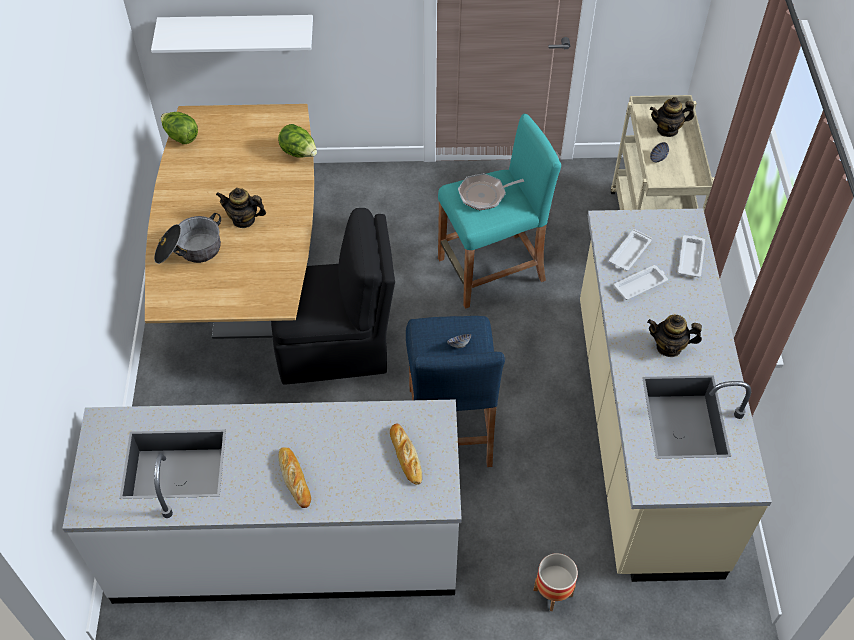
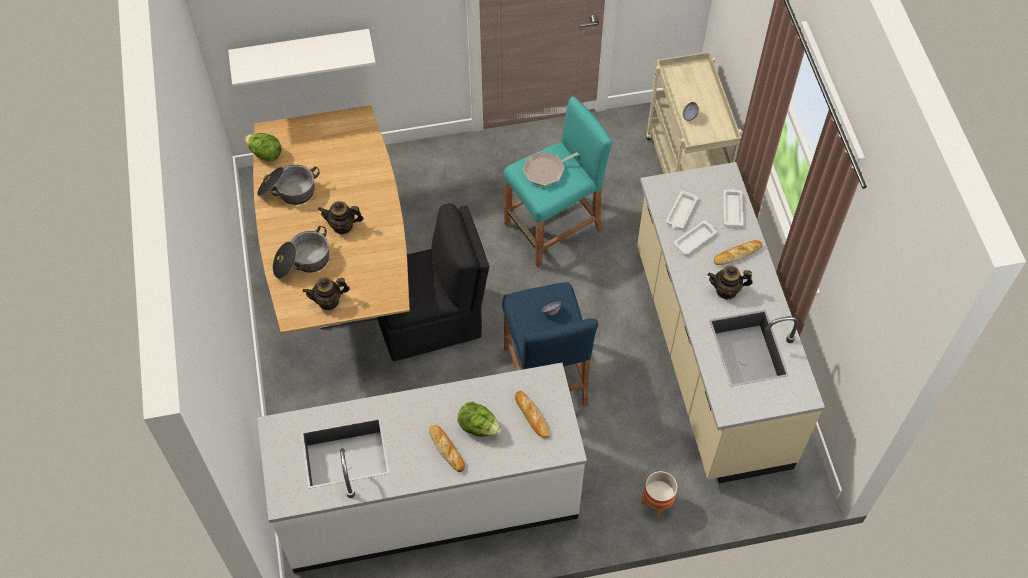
camera: 10 degrees left, 5 degrees up
lettuce [278,124,317,158] -> lettuce moved to [457,402,501,437]
teapot [650,97,694,137] -> teapot moved to [303,277,350,310]
none -> cooking pot [257,165,319,205]
none -> bread [714,240,762,265]

